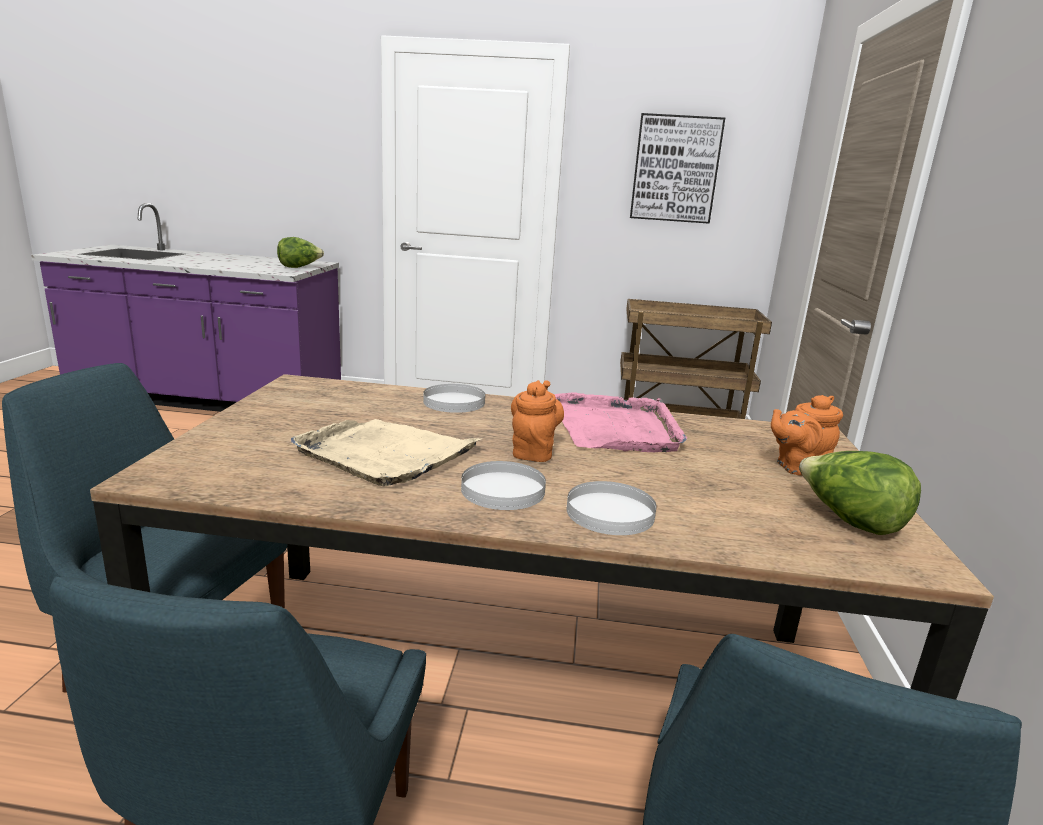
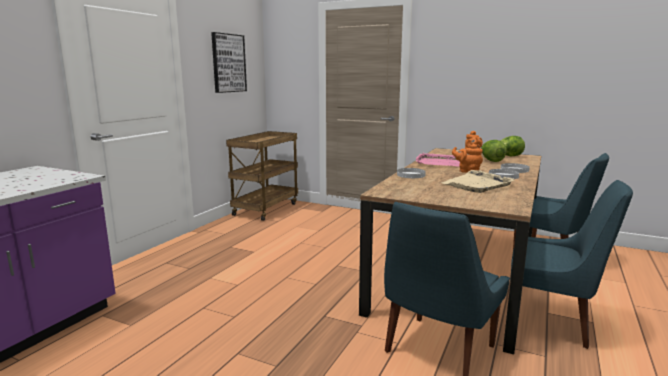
camera: 70 degrees left, 5 degrees down
lettuce [277,237,324,268] -> lettuce moved to [481,140,507,162]

